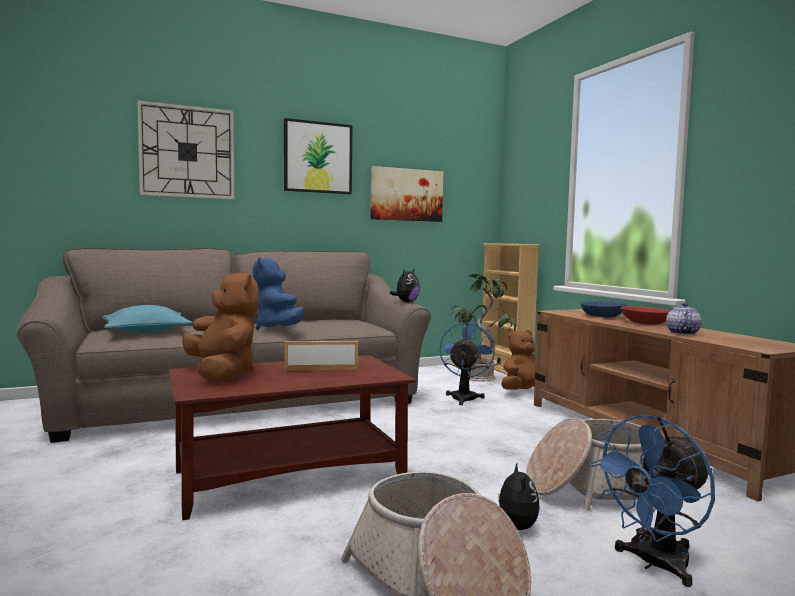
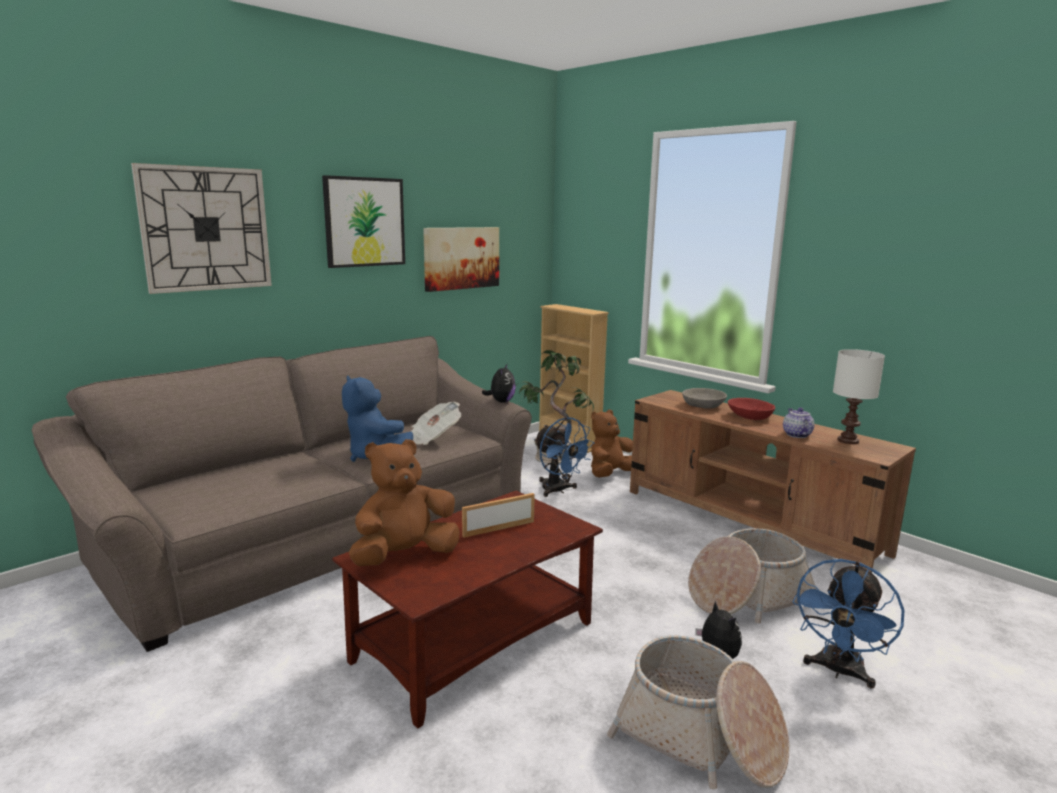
camera: 20 degrees left, 10 degrees up
turquoise pillow [102,305,193,333] -> none
brown plush toy [182,270,259,381] -> brown plush toy turned 75 degrees counterclockwise [349,439,460,566]
blue fan [439,322,495,405] -> blue fan turned 150 degrees clockwise [534,417,594,497]
blue bowl [581,301,627,318] -> grey bowl [682,388,727,409]
none -> newspaper [411,402,461,445]
none -> white table lamp [833,349,885,444]

